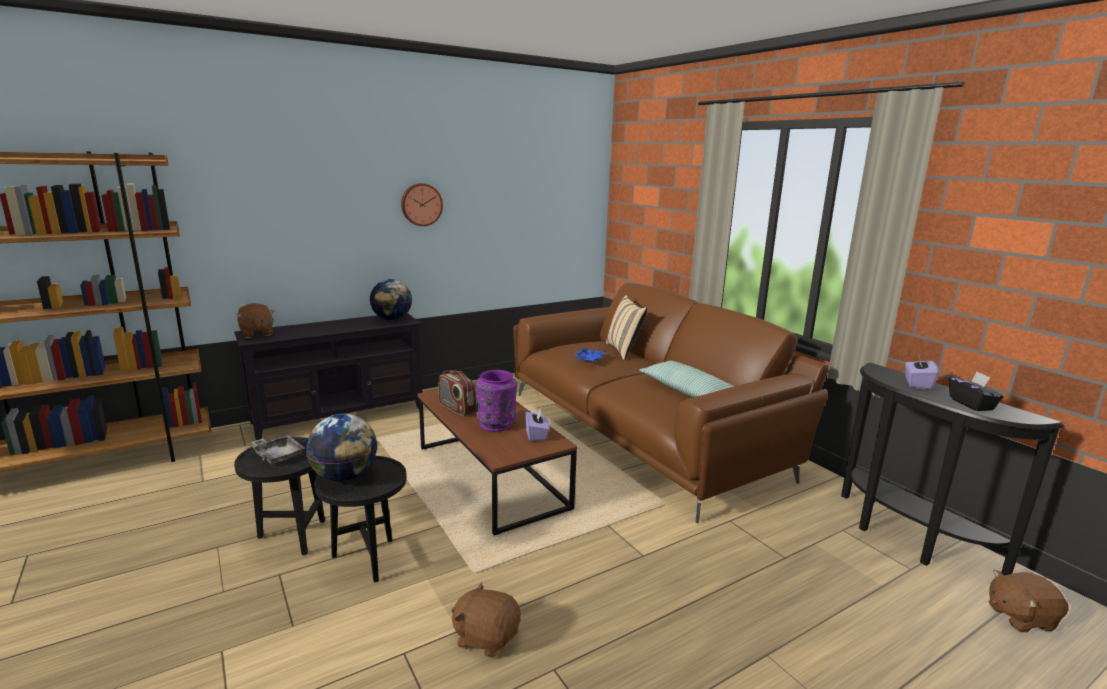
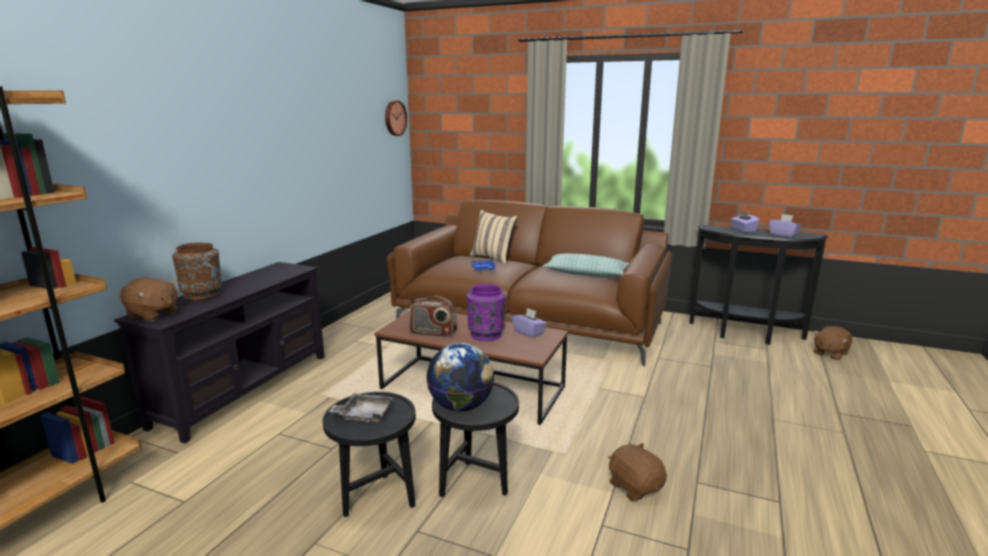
camera: 35 degrees left, 0 degrees up
globe [370,279,412,320] -> none
wall clock [401,183,443,226] -> wall clock moved to [385,100,407,136]
brown plush toy [451,582,521,658] -> brown plush toy turned 75 degrees clockwise [608,443,667,501]
black tissue box [949,372,1004,411] -> purple tissue box [769,214,801,237]
none -> brown vase [172,242,222,301]

